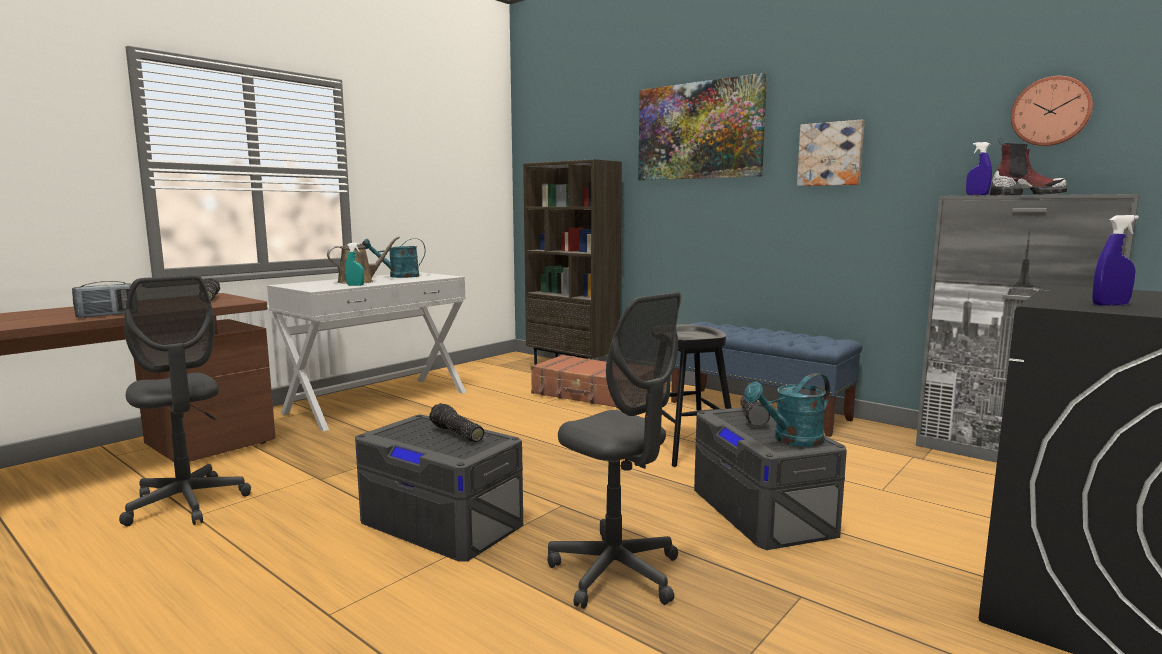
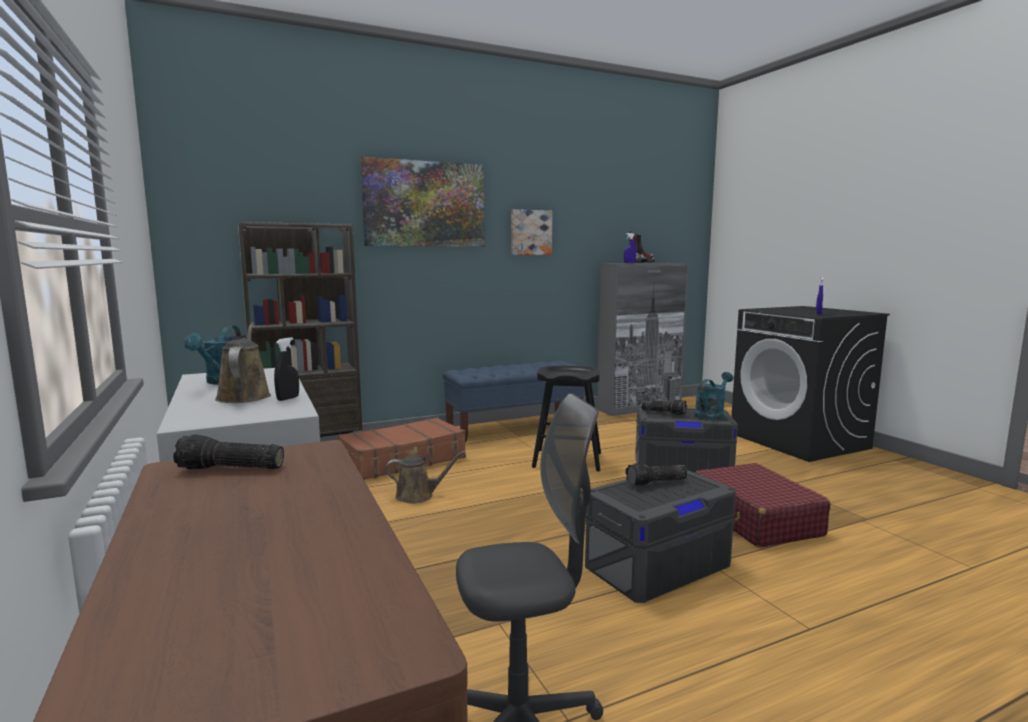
camera: 65 degrees left, 0 degrees up
radio [72,281,131,318] -> none
turquoise spray bottle [345,243,364,286] -> black spray bottle [274,337,299,401]
grey office chair [547,292,682,609] -> red suitcase [695,463,830,548]
turquoise watering can [744,373,830,447] -> turquoise watering can turned 135 degrees counterclockwise [694,372,734,420]
wall clock [1011,76,1093,146] -> none
none -> brown watering can [385,451,465,504]

